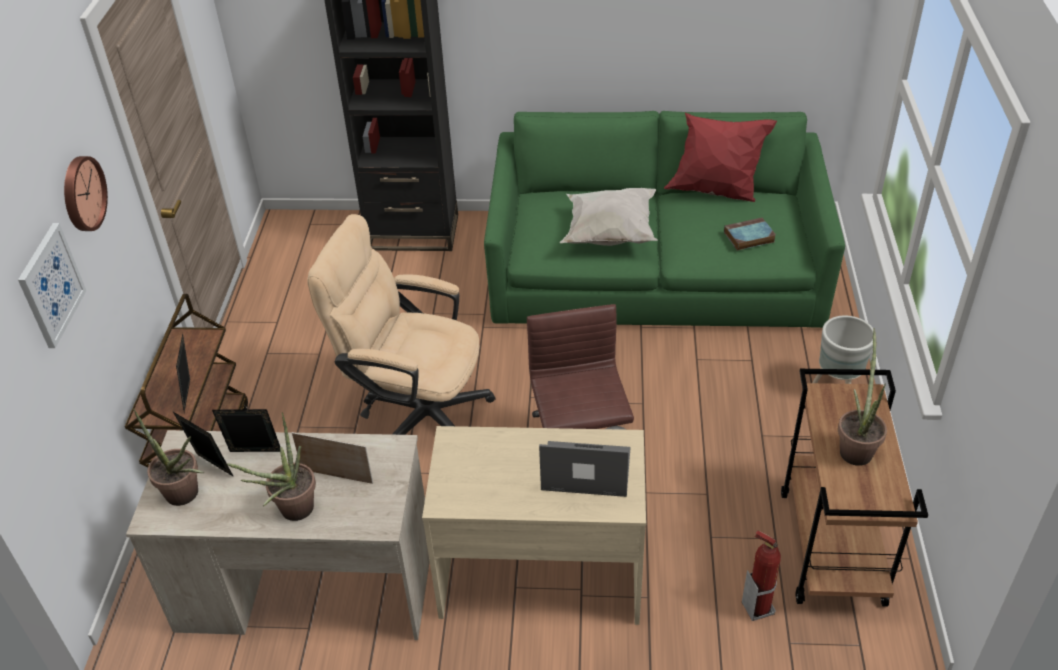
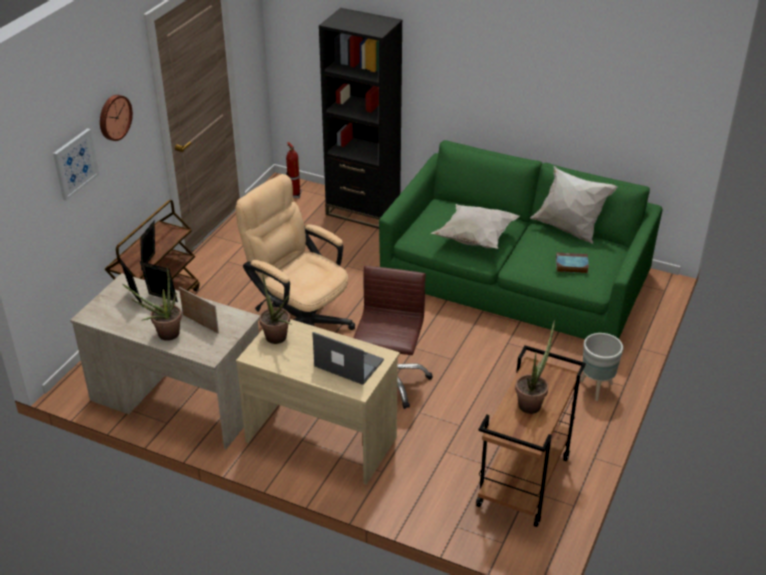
camera: 20 degrees right, 5 degrees down
potted plant [133,409,204,506] -> potted plant moved to [259,272,292,344]
red pillow [664,112,777,202] -> white pillow [530,166,617,244]
fire extinguisher [742,530,781,621] -> fire extinguisher moved to [286,142,301,198]

